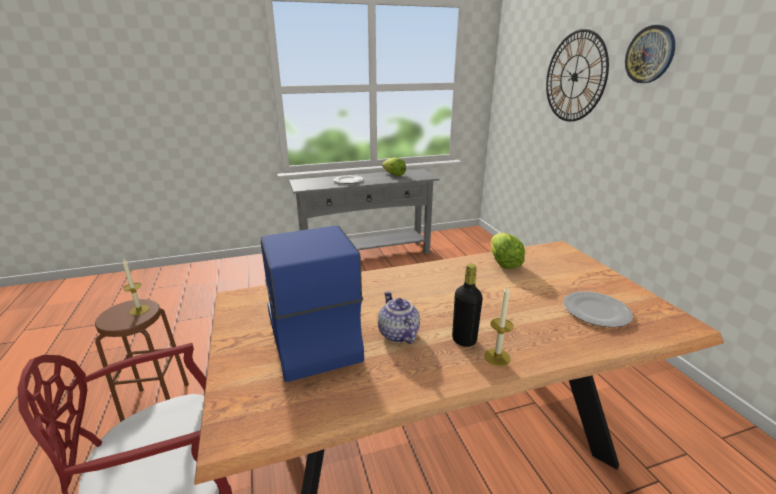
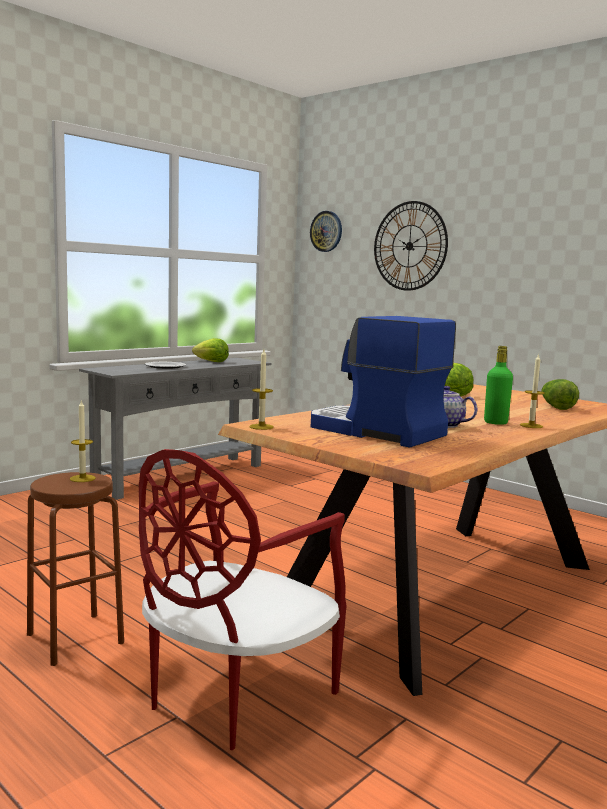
camera: 30 degrees left, 15 degrees down
black bottle [452,264,483,347] -> green bottle [484,346,513,425]
plate [563,291,633,327] -> lettuce [542,379,579,410]
wall clock [625,25,675,83] -> wall clock moved to [310,211,342,252]
none -> candle [249,349,274,430]

